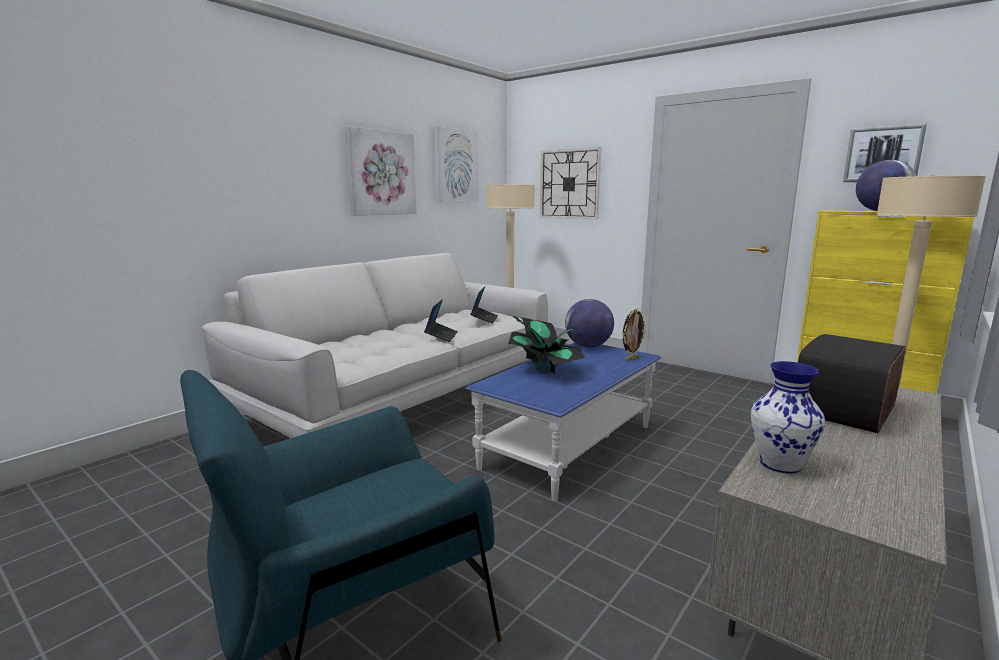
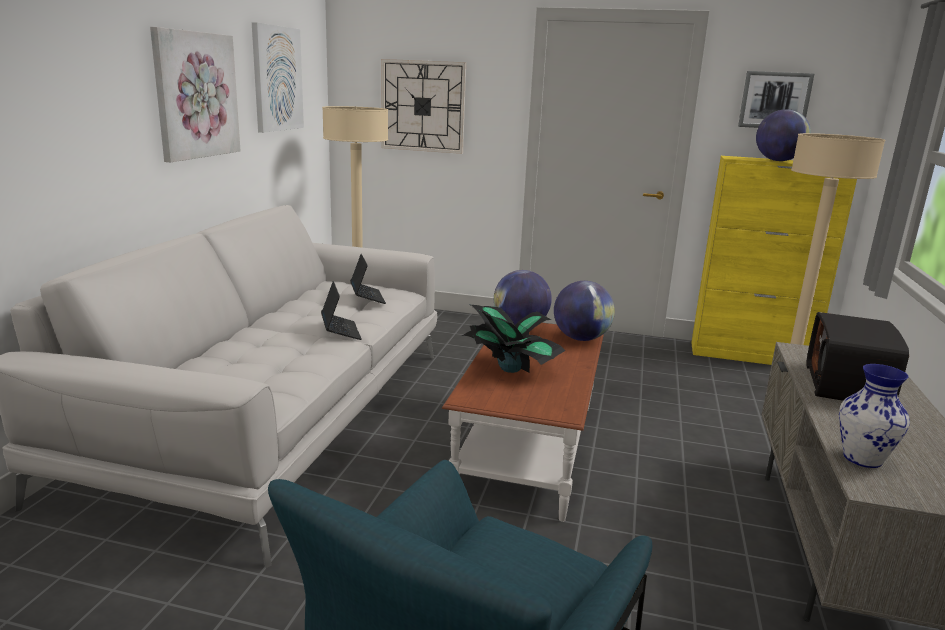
camera: 25 degrees left, 5 degrees up
blue coffee table [465,343,661,501] -> brown coffee table [442,323,604,522]
picture frame [622,308,646,361] -> globe [554,281,615,341]

